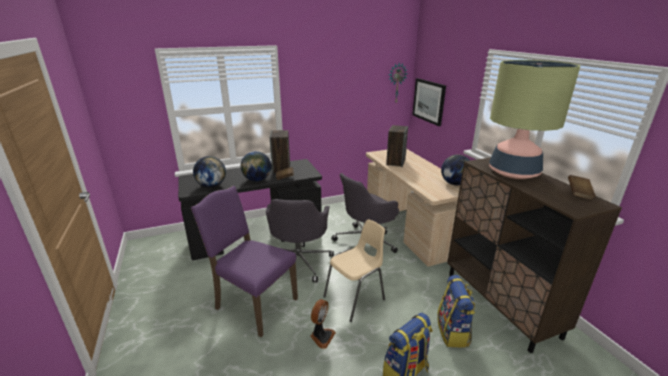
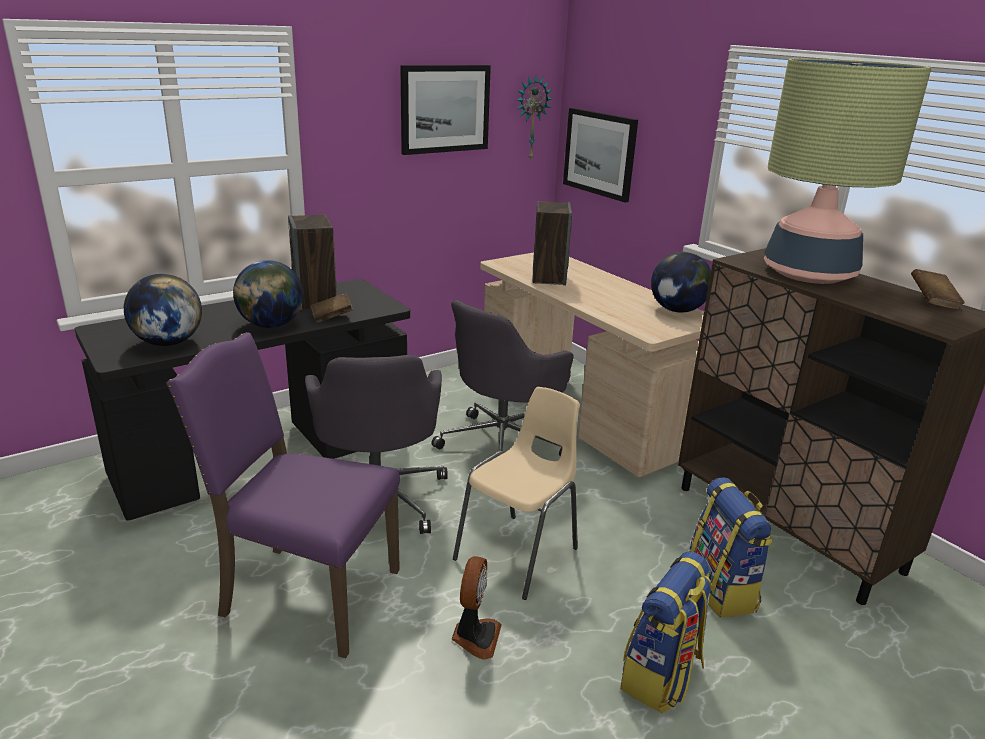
camera: 15 degrees left, 0 degrees up
none -> picture [400,65,491,155]

